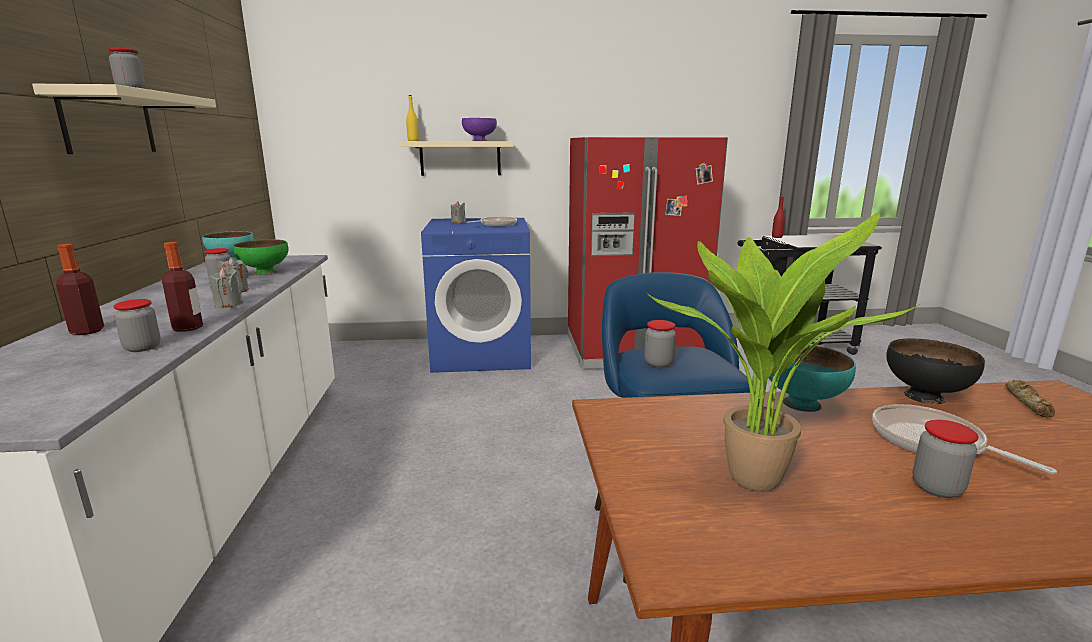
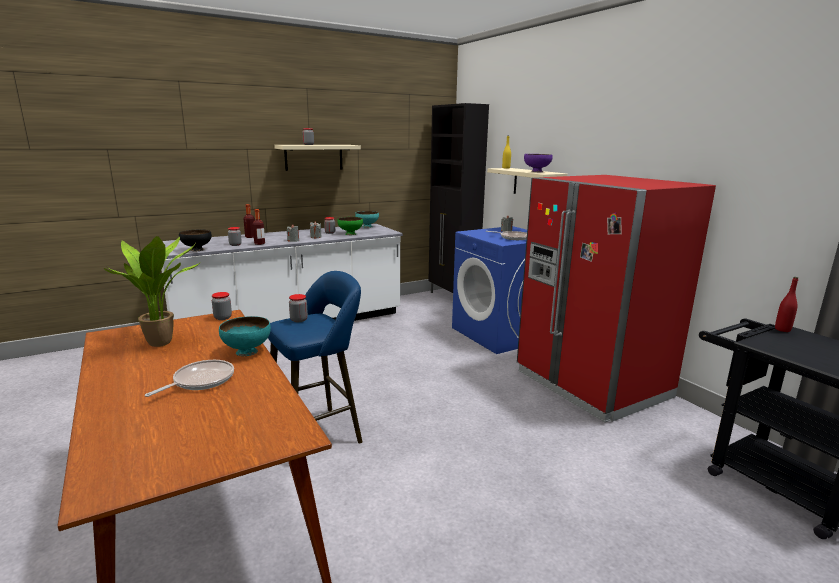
camera: 65 degrees right, 0 degrees up
black bowl [886,339,985,404] -> black bowl moved to [179,230,212,251]
jar [913,420,979,498] -> jar moved to [212,292,232,320]
bread [1005,380,1055,417] -> none
none -> black cabinet [429,103,489,293]

